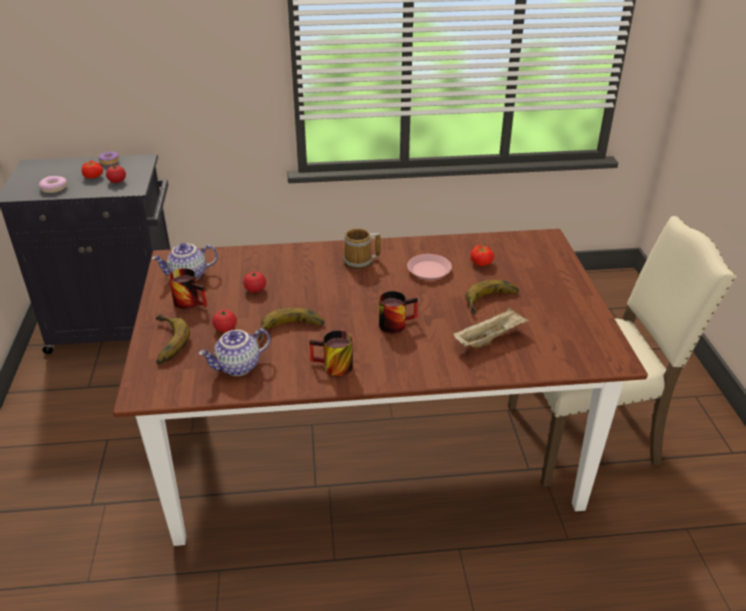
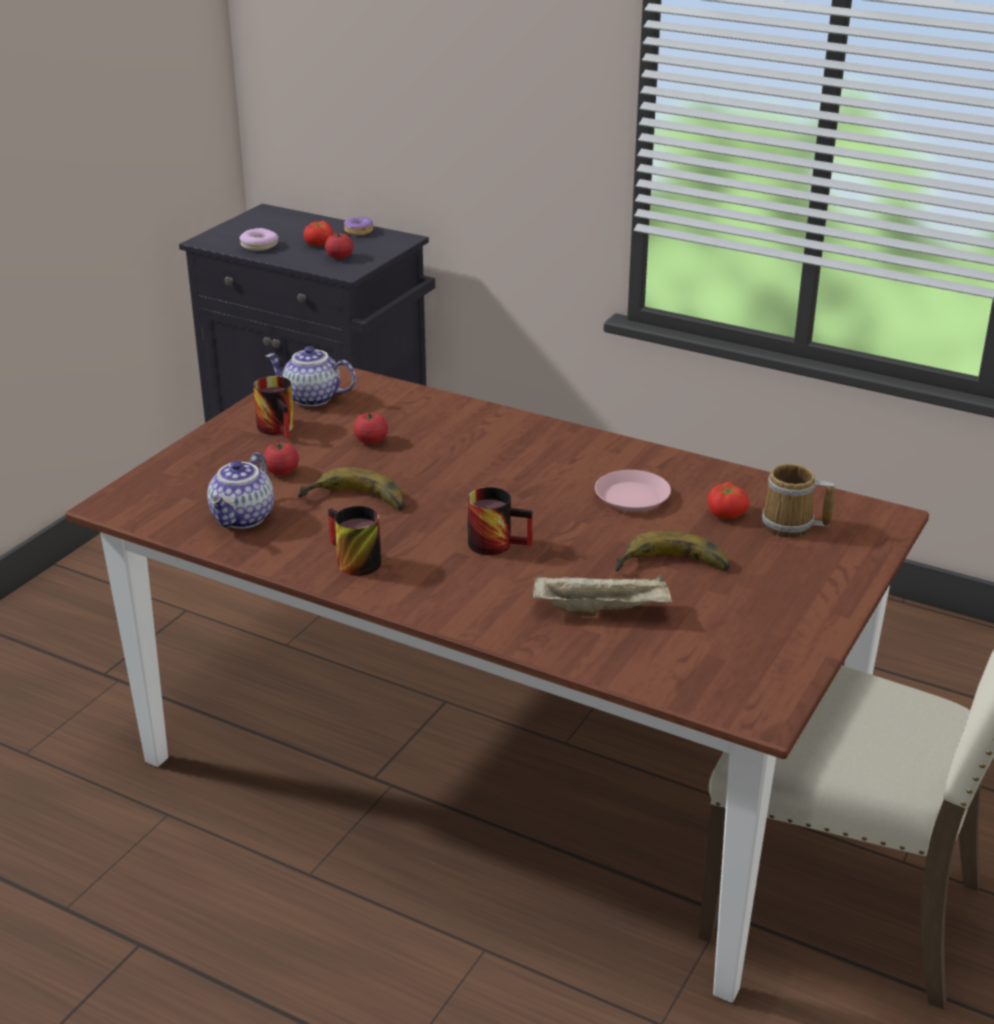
camera: 35 degrees right, 5 degrees down
banana [156,314,190,365] -> none
teapot [199,329,271,376] -> teapot turned 75 degrees counterclockwise [207,452,274,529]
mug [343,228,381,270] -> mug moved to [762,464,835,538]

